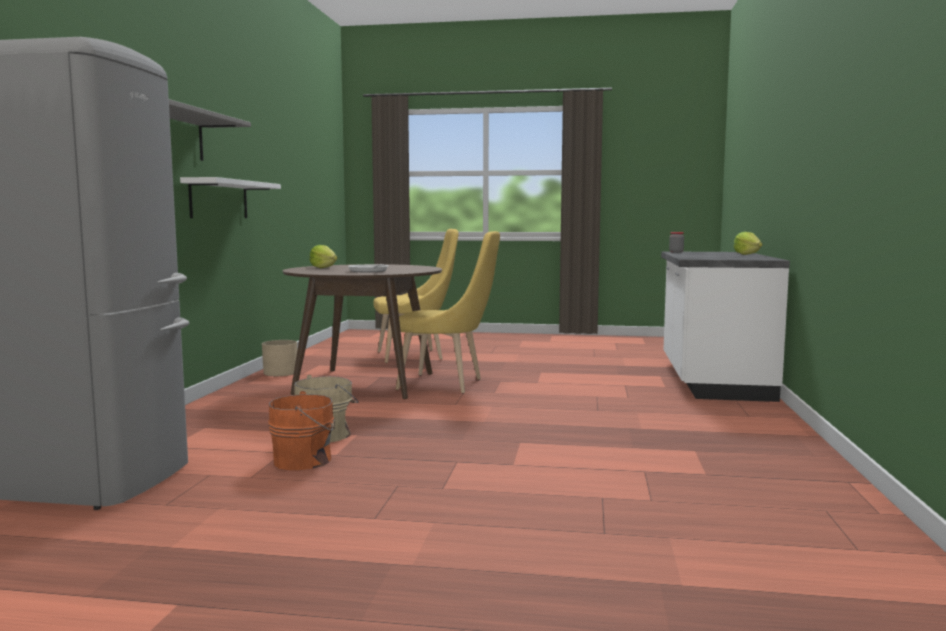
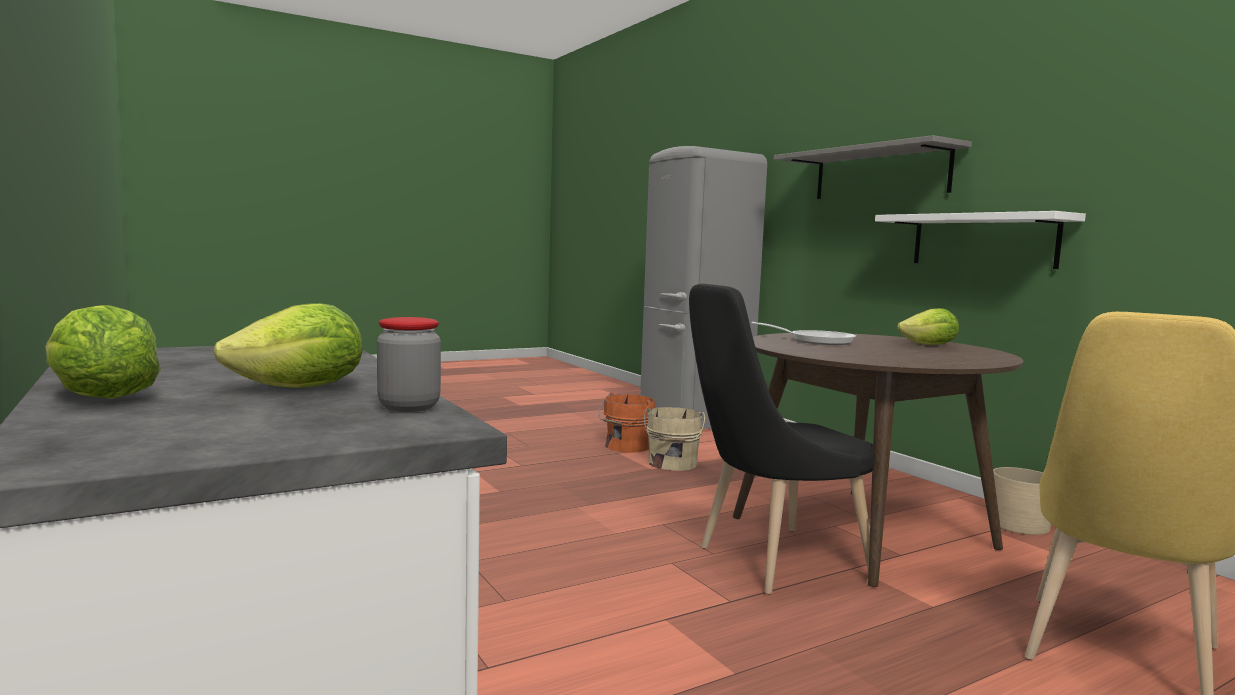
camera: 140 degrees right, 0 degrees up
yellow chair [396,231,500,393] -> black chair [689,284,875,594]
none -> lettuce [213,303,363,388]

